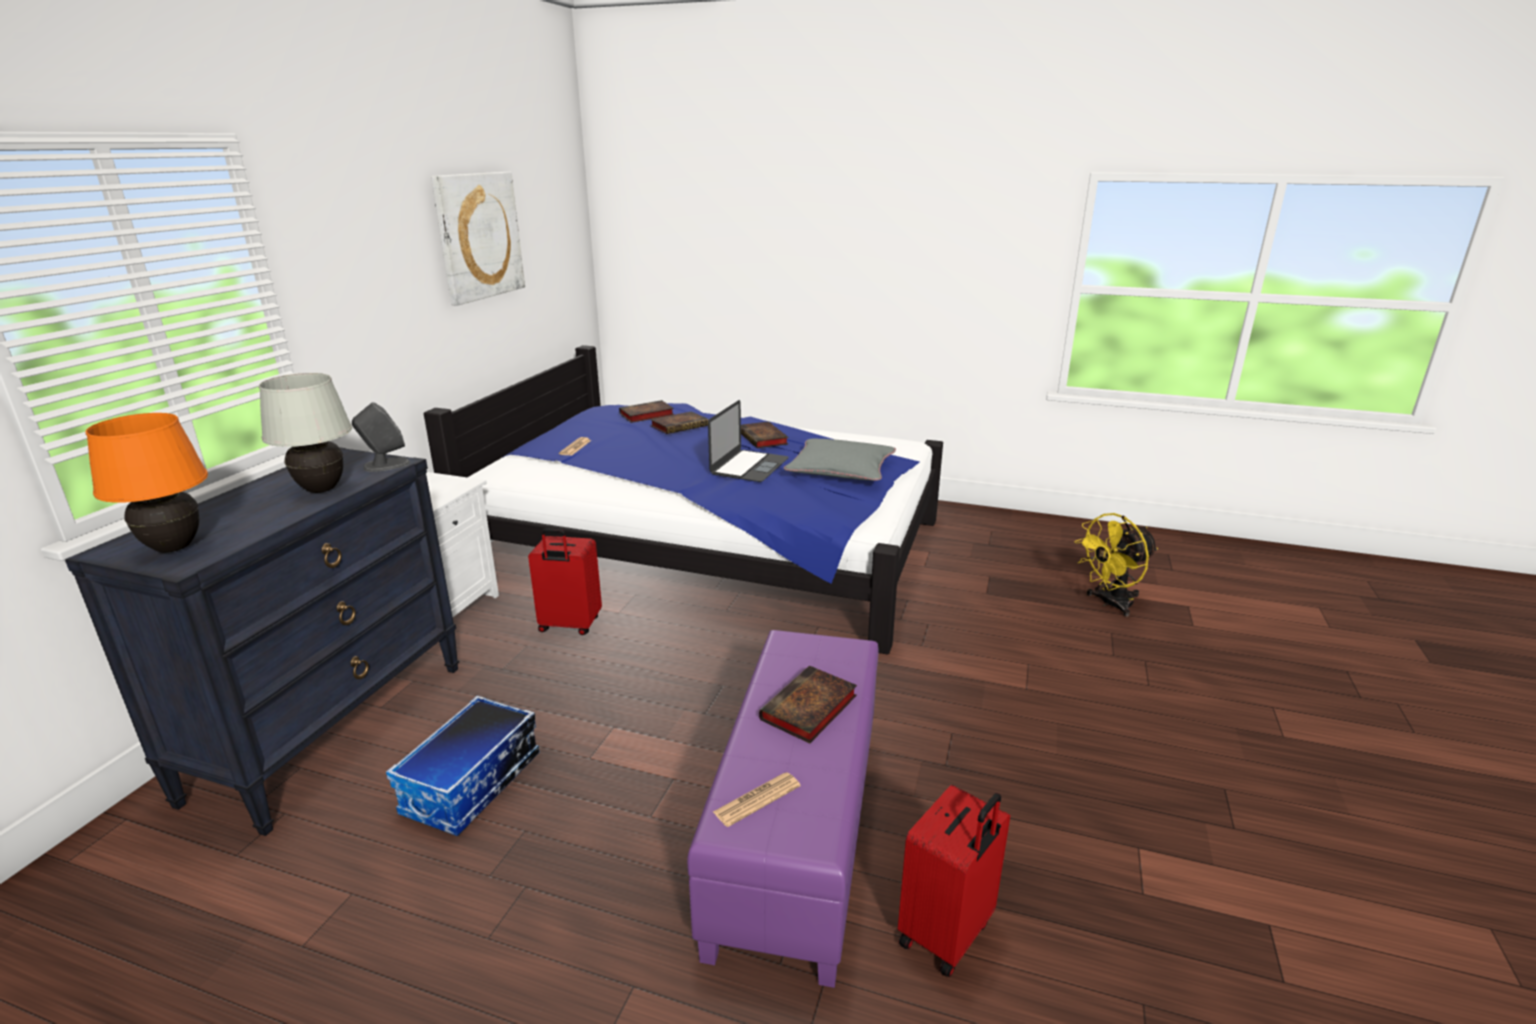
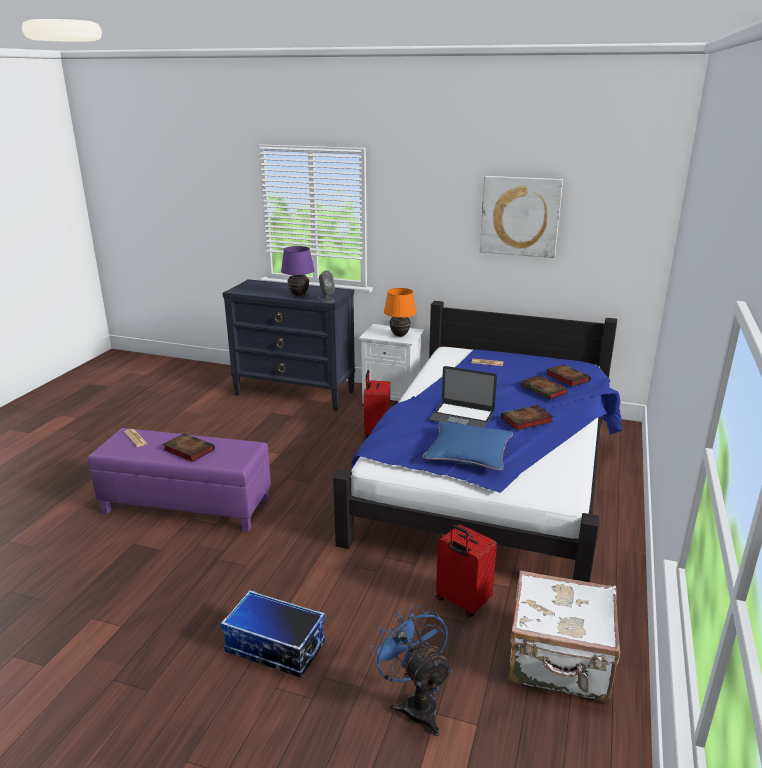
camera: 90 degrees right, 0 degrees up
orange table lamp [86,413,208,553] -> orange table lamp moved to [384,288,416,337]
white table lamp [259,373,352,493] -> purple table lamp [281,246,314,296]
storage box [386,695,539,836] -> storage box moved to [221,590,325,678]
grey pillow [784,438,896,481] -> blue pillow [423,421,513,471]
red suitcase [898,785,1010,977] -> red suitcase moved to [436,524,497,617]
yellow fan [1075,513,1158,617] -> blue fan [370,604,452,736]
none -> white suitcase [509,570,620,702]

